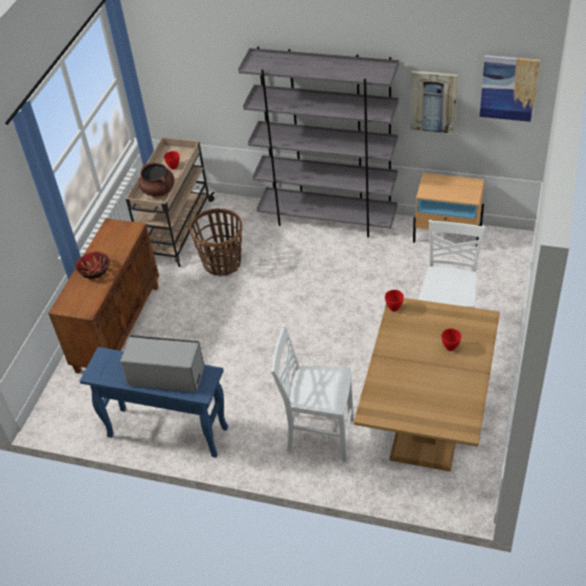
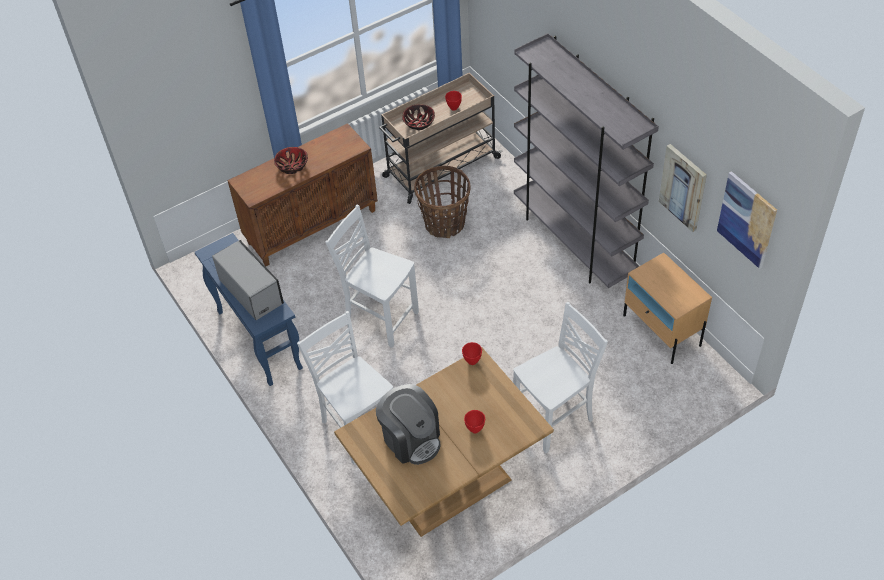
camera: 40 degrees right, 5 degrees up
brown cooking pot [139,163,174,197] -> bowl [402,104,435,130]
none -> white chair [325,204,419,348]
none -> coffee machine [376,384,440,465]

